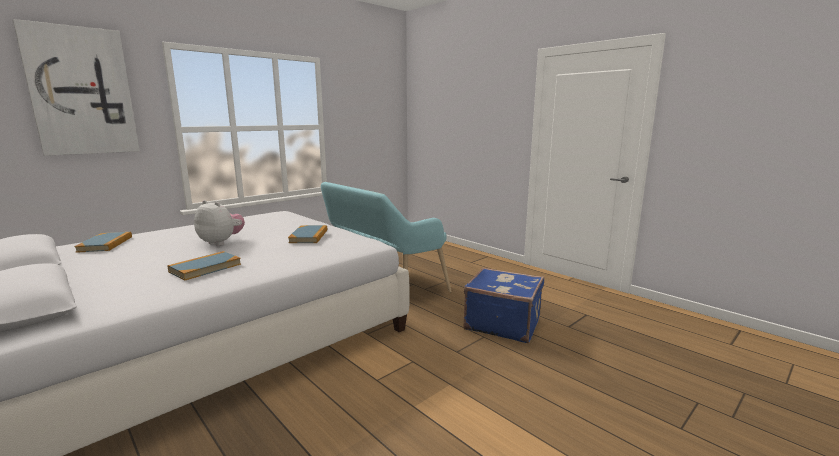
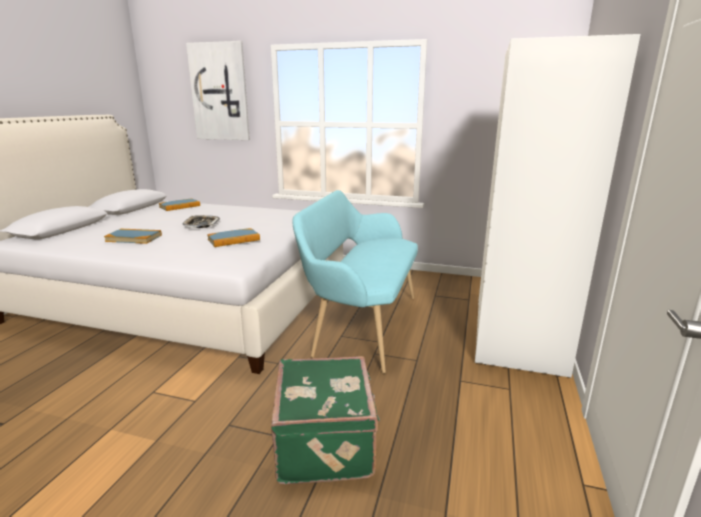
camera: 60 degrees right, 5 degrees up
plush toy [194,200,245,246] -> tray [182,215,220,228]
blue suitcase [463,268,544,343] -> green suitcase [271,356,380,484]
none -> white wardrobe [475,34,641,378]

